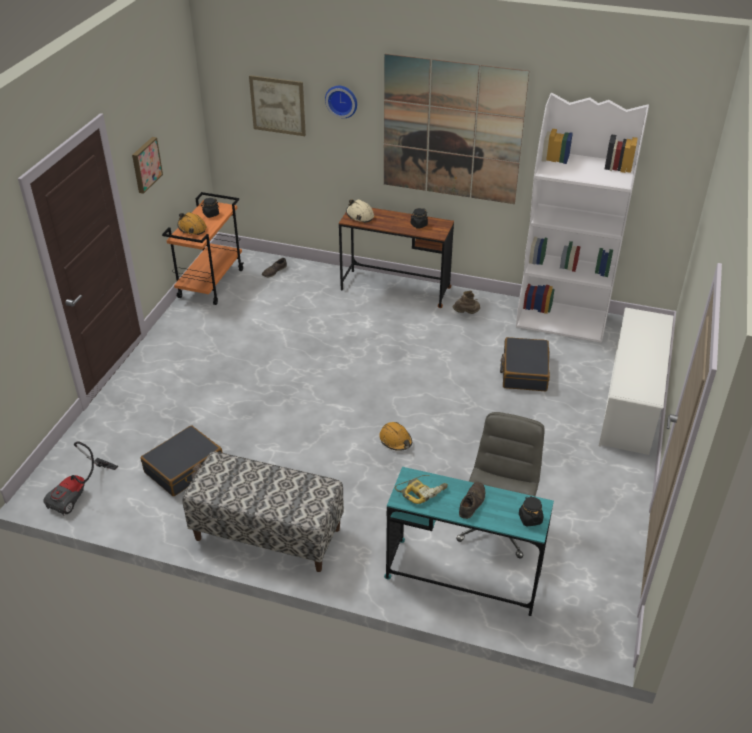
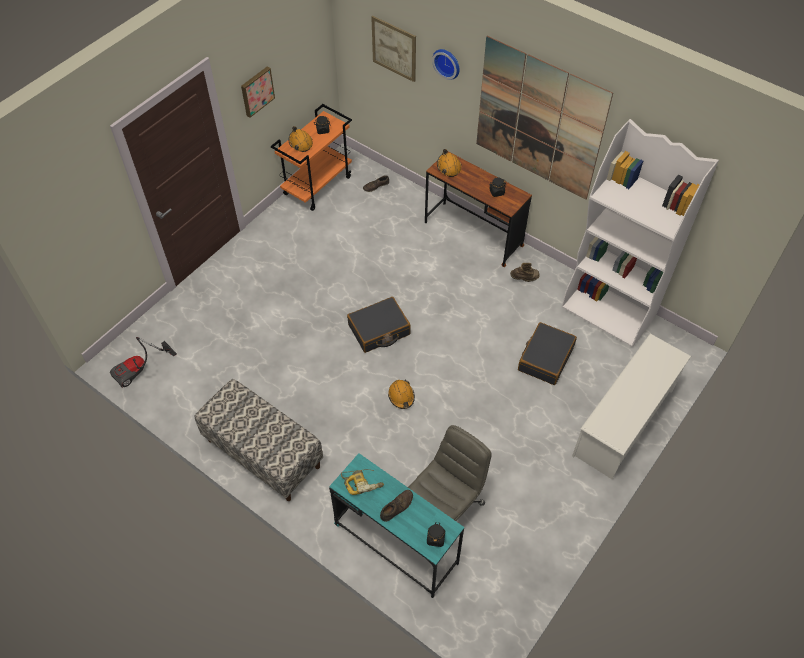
camera: 20 degrees right, 15 degrees up
black suitcase [140,425,223,496] -> black suitcase moved to [347,297,411,353]
beige hard hat [346,199,374,223] -> orange hard hat [437,149,462,177]

